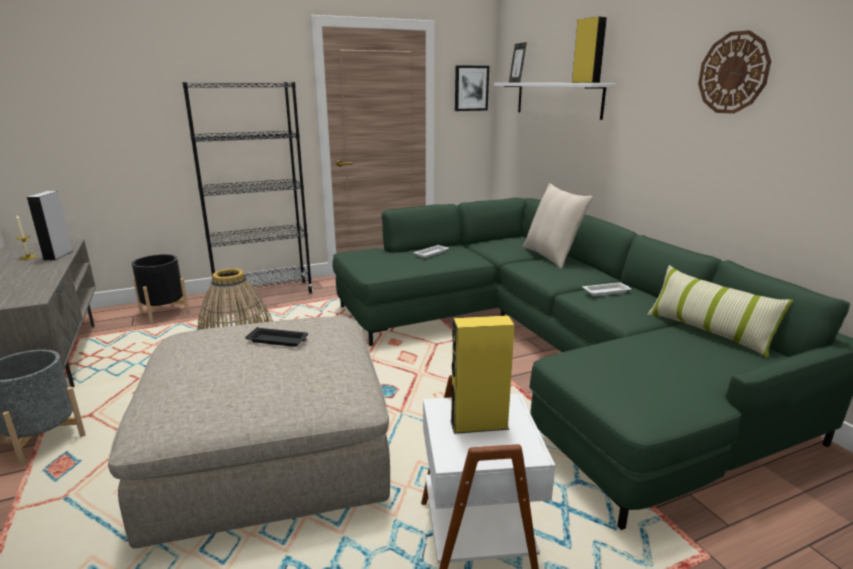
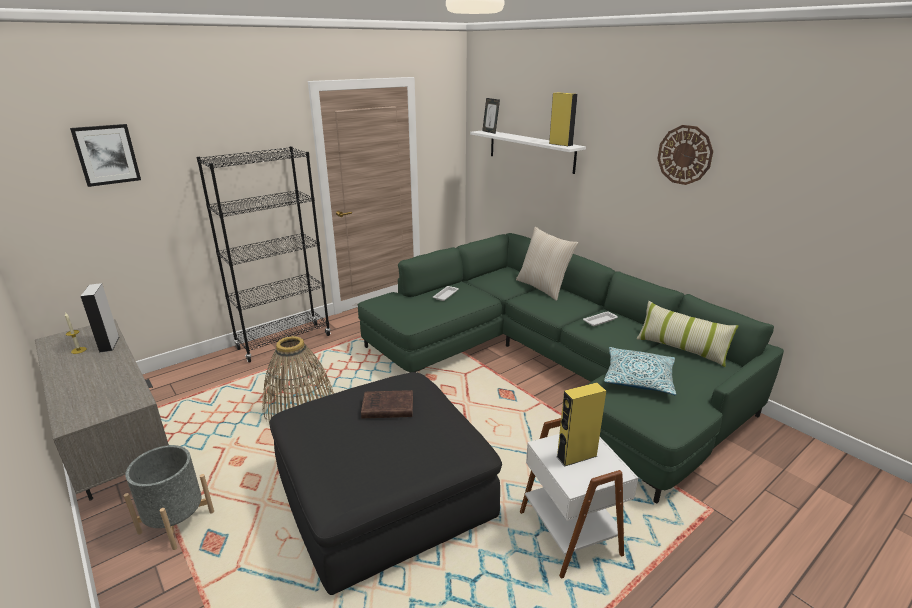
camera: 15 degrees left, 5 degrees up
beige ottoman [108,317,390,549] -> black ottoman [269,372,502,595]
black planter [132,254,189,323] -> none
black tray [245,327,308,347] -> brown book [361,390,413,418]
picture [455,65,489,111] -> picture moved to [70,124,141,187]
none -> pillow [604,347,676,395]

